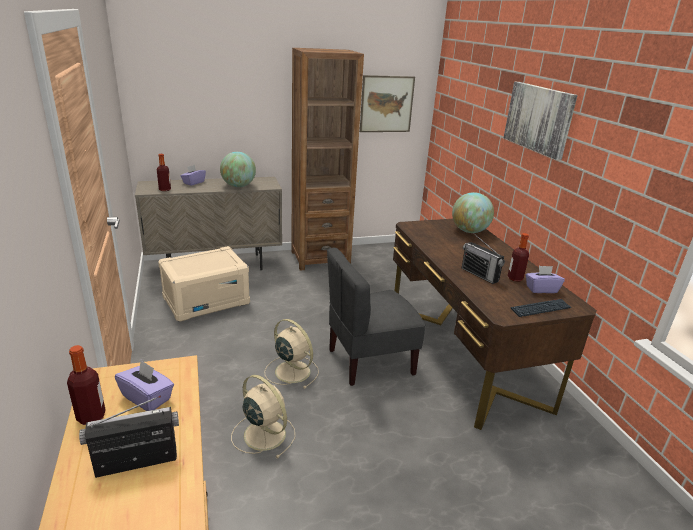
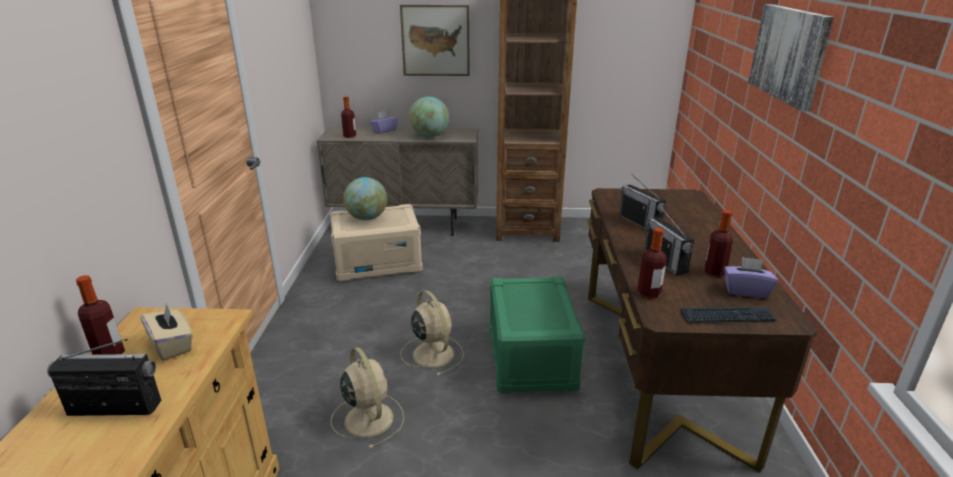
camera: 20 degrees right, 0 degrees up
purple tissue box [115,360,174,411] -> beige tissue box [141,302,193,361]
grey chair [327,248,426,386] -> green storage box [490,276,585,394]
picture [360,75,415,132] -> picture moved to [400,5,470,76]
globe [452,192,494,233] -> globe moved to [343,177,387,220]
none -> radio [619,173,666,230]
none -> bottle [637,228,667,298]

